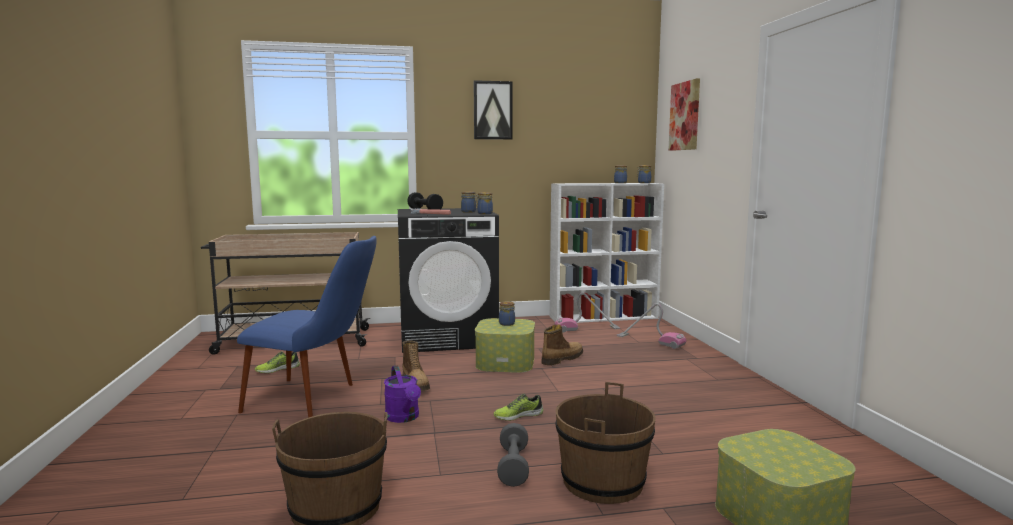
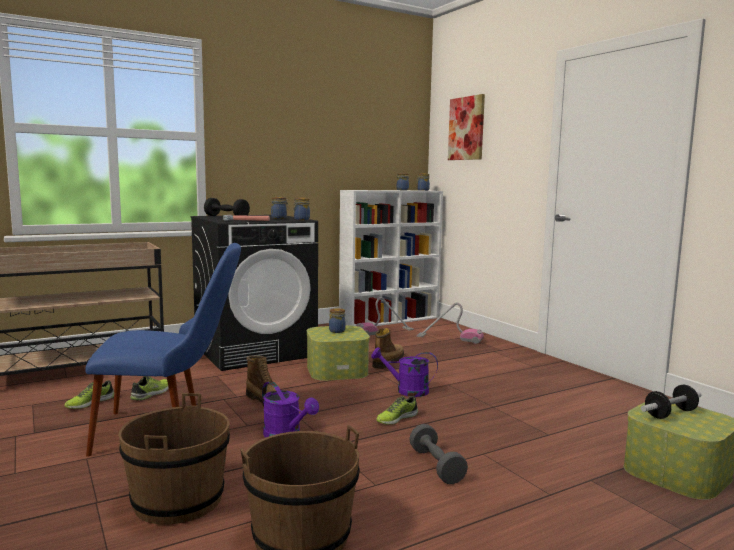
camera: 20 degrees left, 0 degrees up
picture [474,80,513,140] -> none
brown bucket [555,382,655,504] -> brown bucket moved to [118,393,230,525]
none -> shoe [130,376,169,401]
none -> purple watering can [371,347,438,397]
none -> dumbbell [641,384,701,419]

